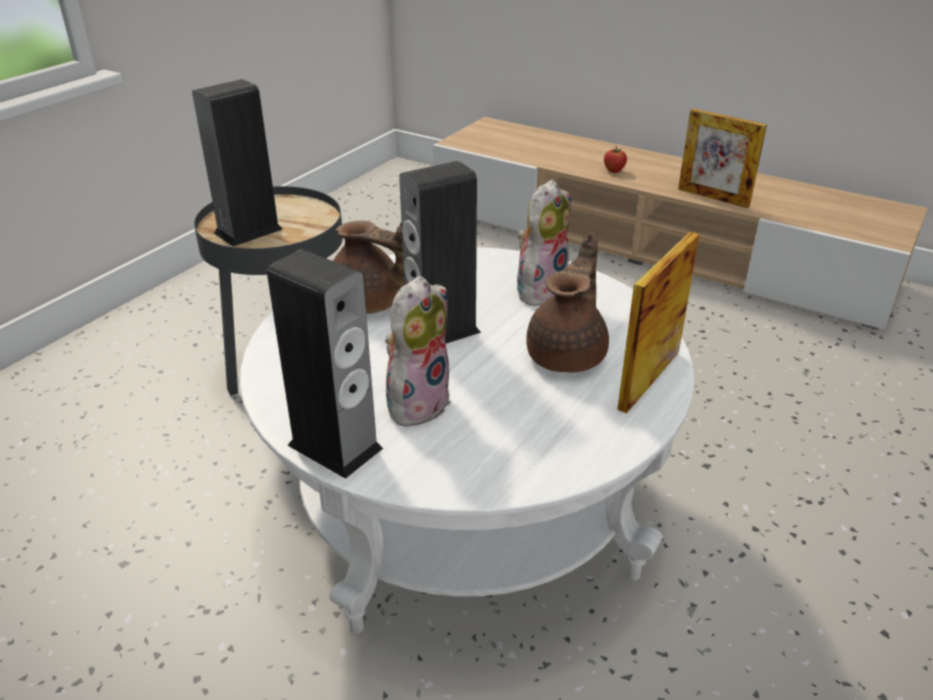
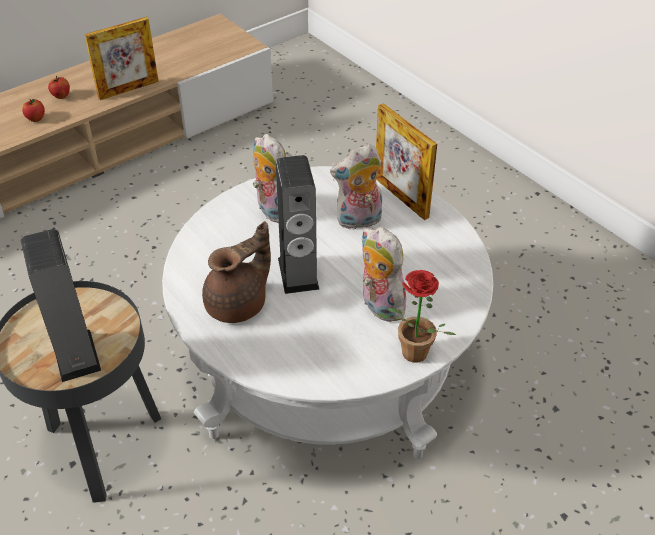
camera: 70 degrees left, 10 degrees up
speaker [267,249,383,479] -> potted plant [377,270,456,363]
brown teapot [526,233,609,372] -> plush toy [330,144,382,230]
none -> apple [48,76,70,99]

